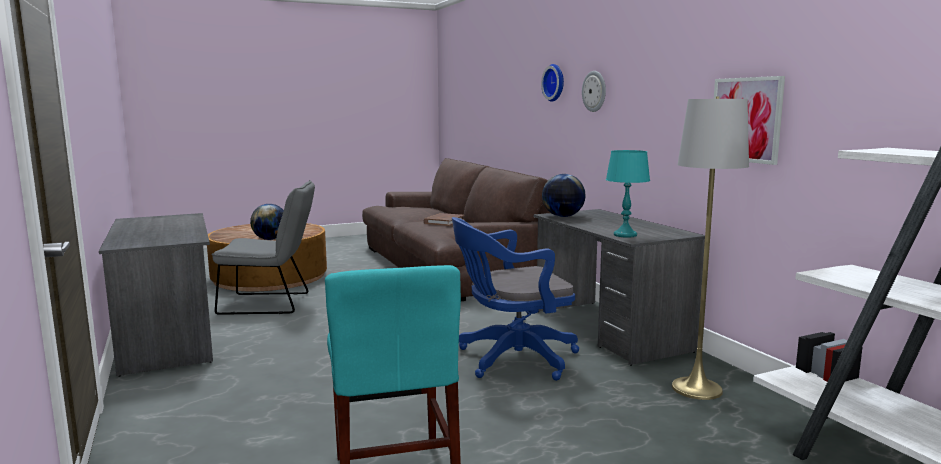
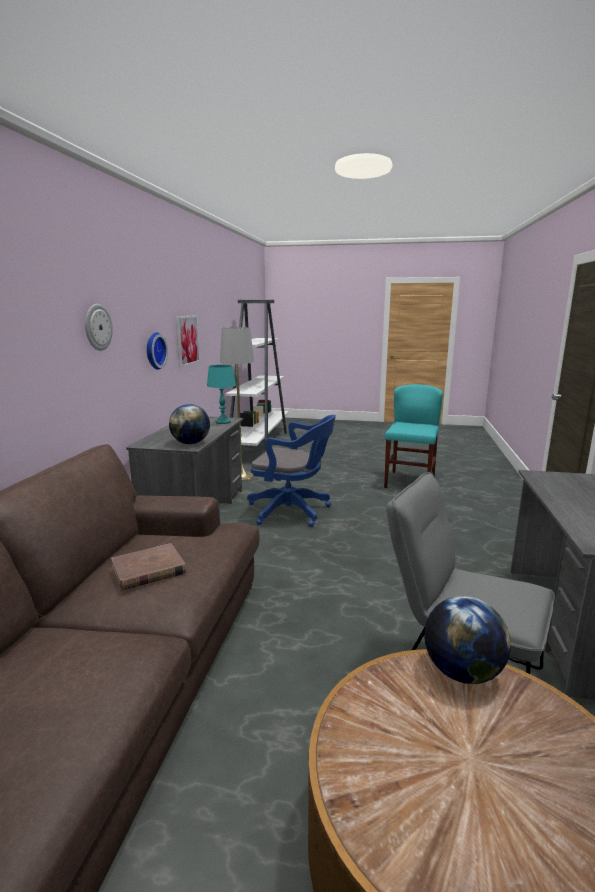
camera: 145 degrees left, 5 degrees up
wall clock [541,64,564,102] -> wall clock moved to [147,332,168,370]

